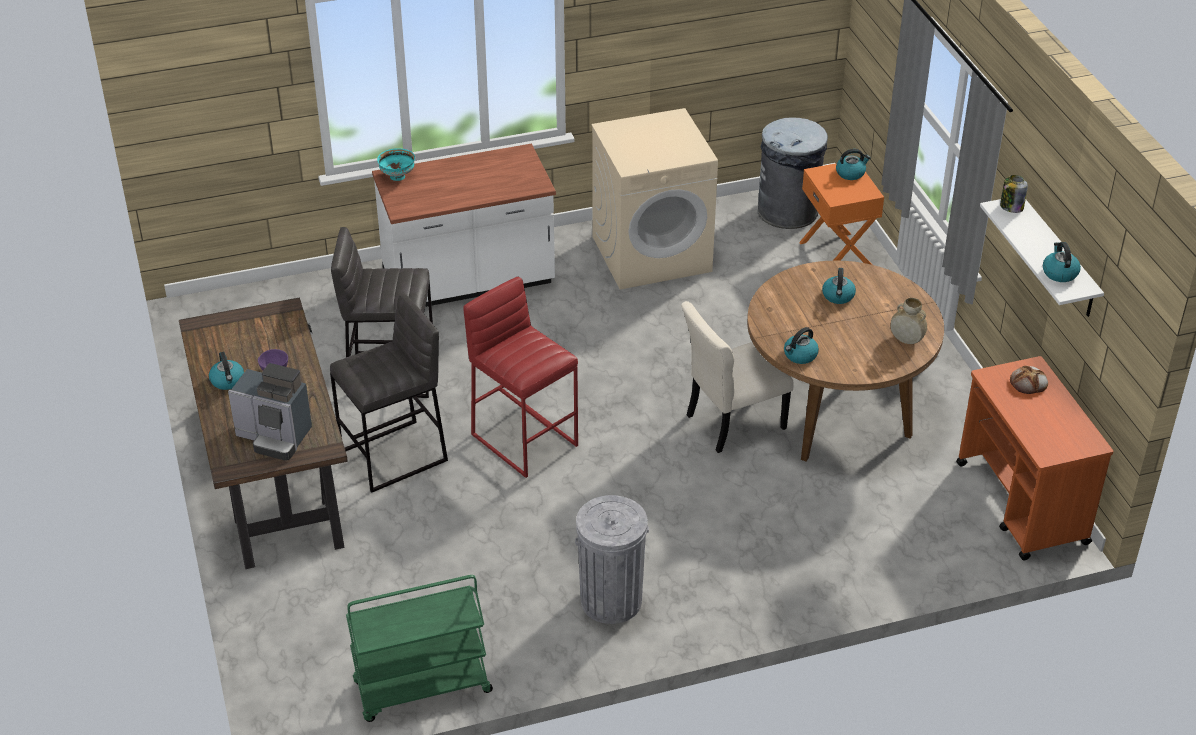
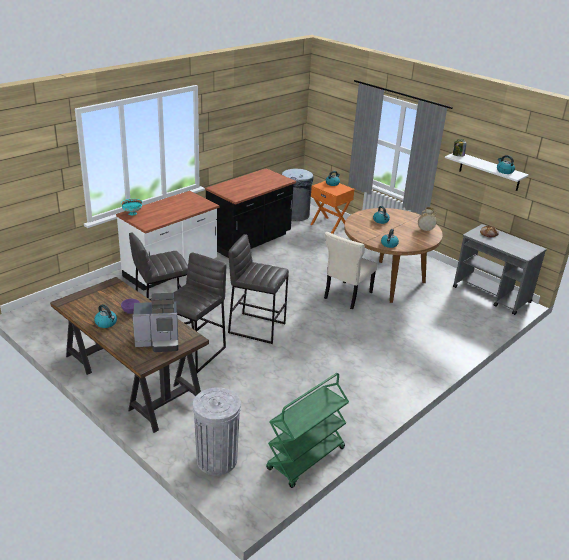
camera: 30 degrees left, 10 degrees down
red stool [463,277,578,478] -> grey stool [228,234,289,344]
grey trash can [575,495,649,624] -> grey trash can moved to [193,387,241,476]
beige washing machine [591,108,718,290] -> black counter [205,168,296,258]
orange cart [956,356,1113,560] -> grey cart [453,224,547,315]

